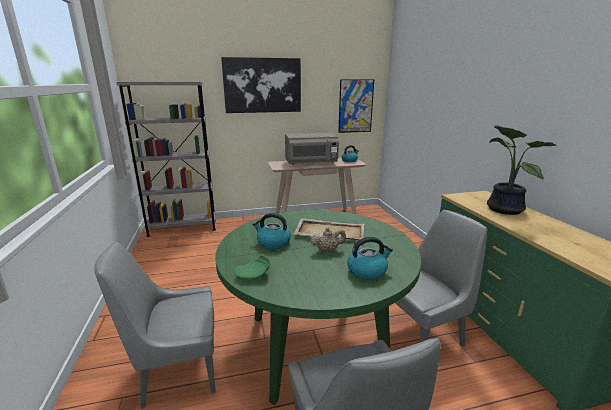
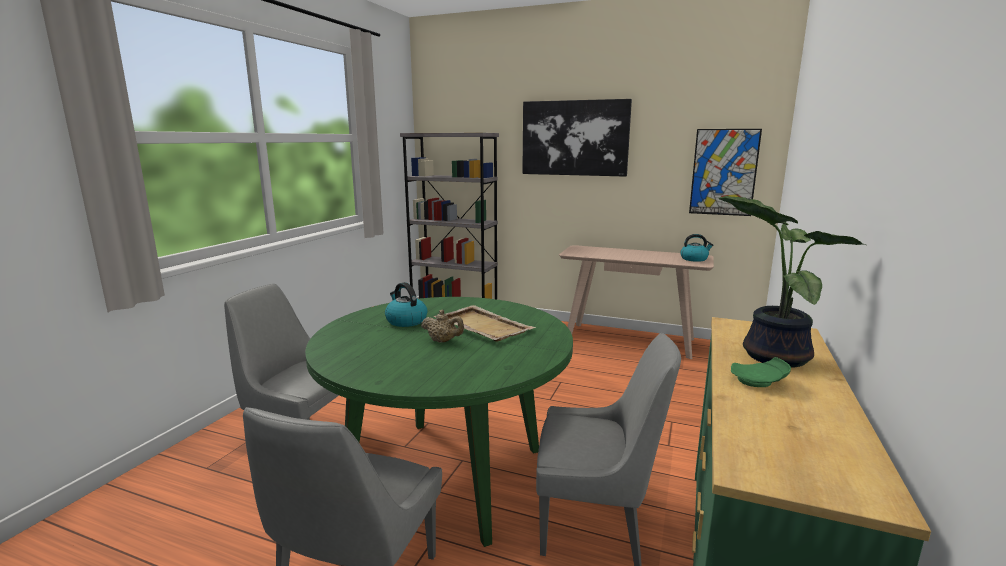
camera: 35 degrees right, 5 degrees down
green plate [235,255,270,281] -> green plate moved to [731,357,791,387]
grey microwave [285,133,339,165] -> none
kettle [347,237,393,280] -> none

